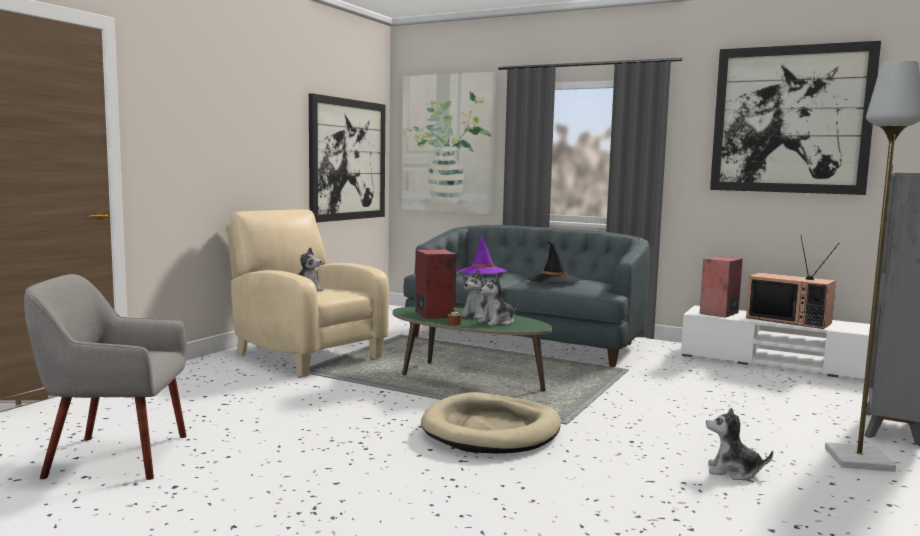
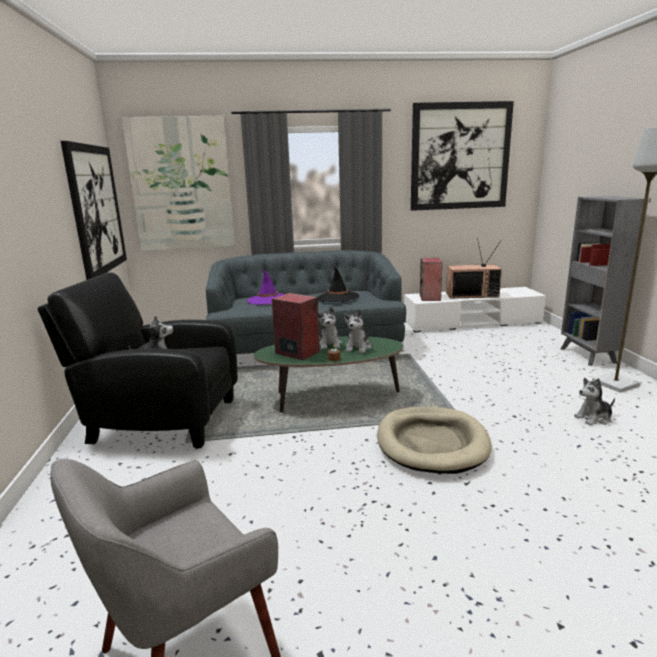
camera: 35 degrees left, 10 degrees up
beige armchair [227,209,389,377] -> black armchair [38,272,238,448]

